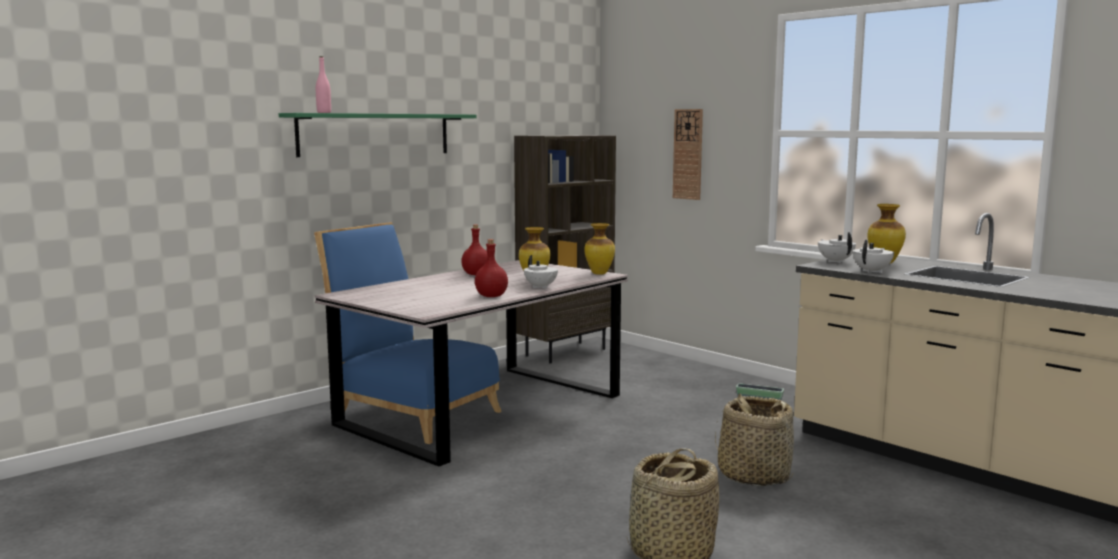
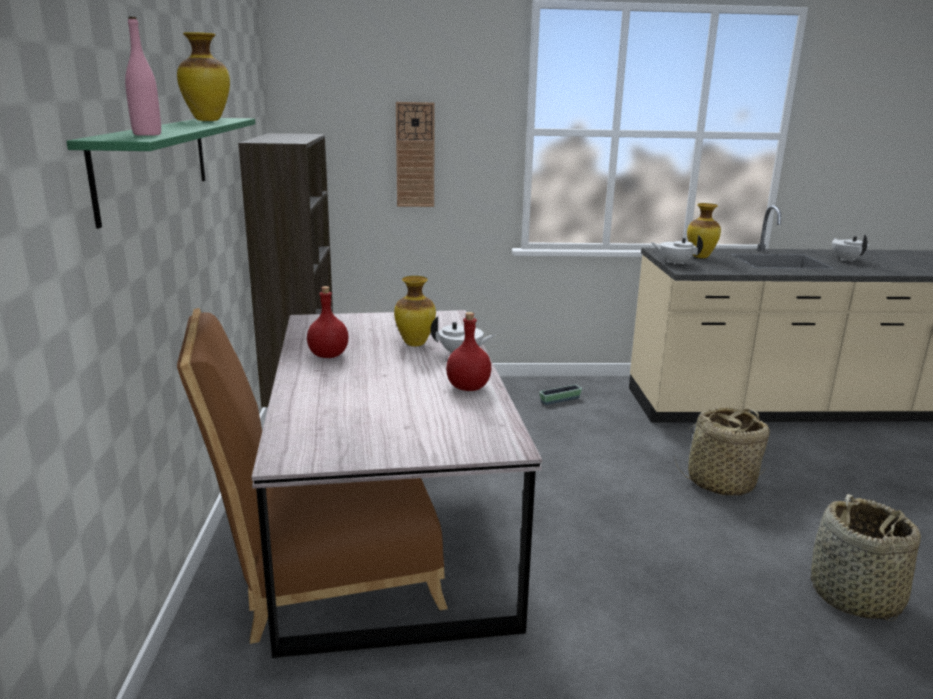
camera: 50 degrees left, 10 degrees up
blue chair [314,222,502,444] -> brown chair [177,308,448,644]
vase [584,223,615,275] -> vase moved to [177,32,230,121]
white teapot [853,240,894,273] -> white teapot moved to [832,235,869,262]

